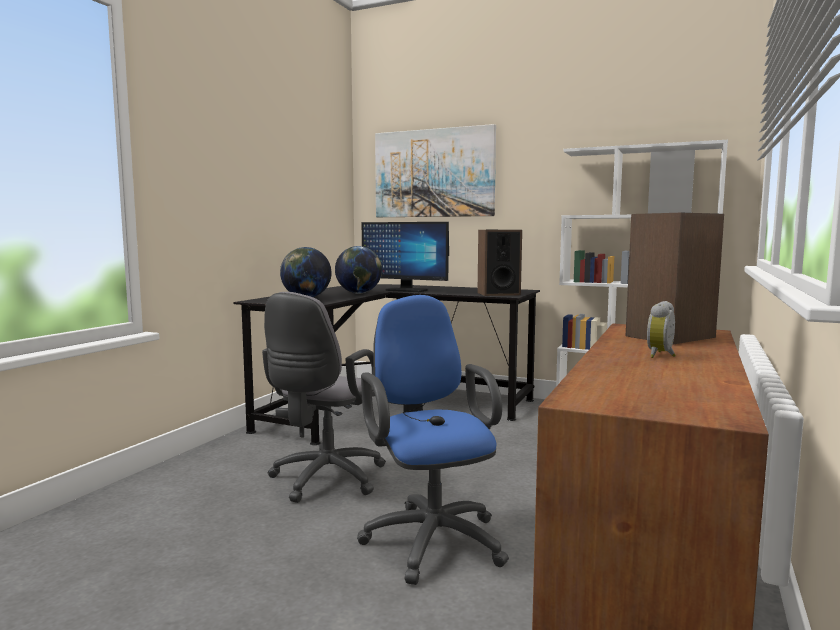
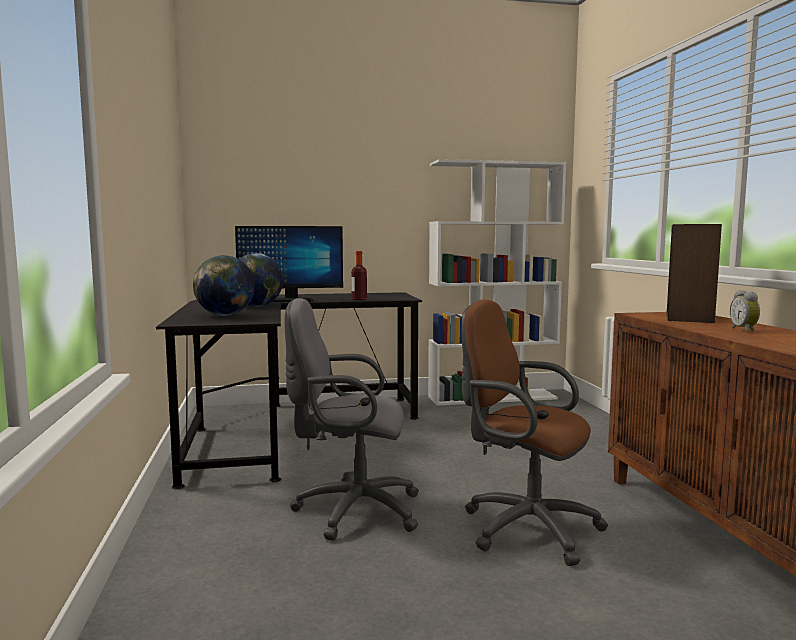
camera: 35 degrees left, 0 degrees up
grey office chair [262,292,386,503] -> grey office chair turned 105 degrees clockwise [284,298,419,541]
blue office chair [357,295,509,585] -> brown office chair [461,299,608,566]
picture [375,124,496,217] -> none
speaker [477,230,522,296] -> none
none -> bottle [351,251,367,300]

